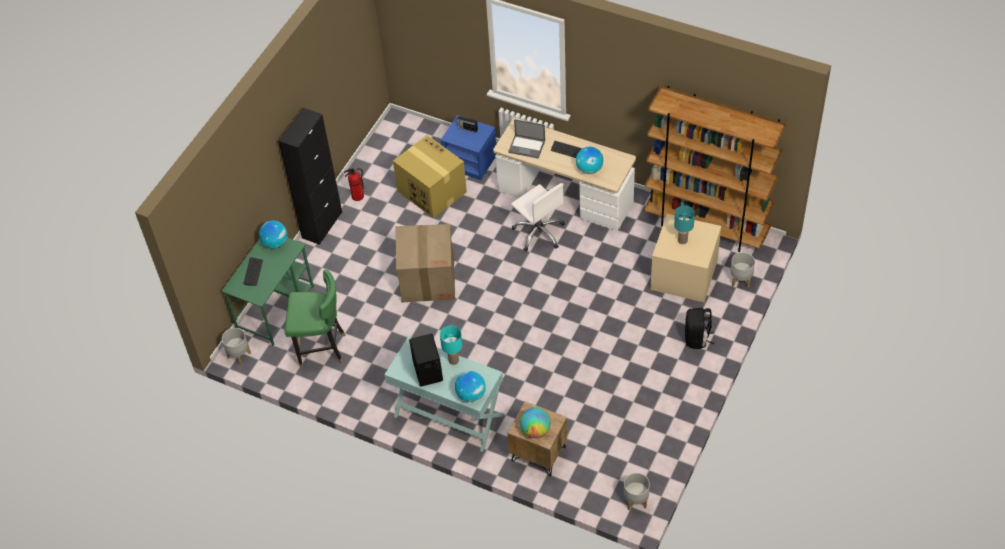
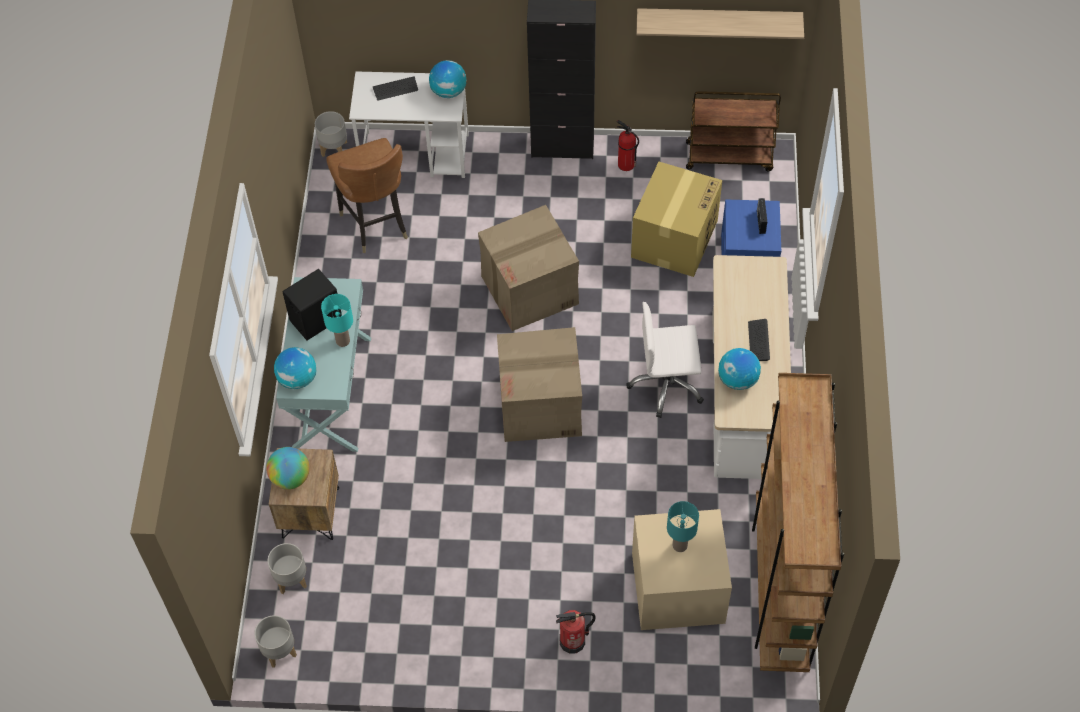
camera: 65 degrees right, 5 degrees up
green desk [221,237,314,346] -> white desk [349,72,469,178]
green chair [285,269,346,369] -> brown chair [326,138,408,253]
laptop [508,119,545,159] -> none
white office chair [511,183,565,252] -> white office chair turned 60 degrees clockwise [626,302,704,418]
black backpack [685,308,715,349] -> fire extinguisher [556,610,596,653]
grey planter [730,252,755,288] -> grey planter moved to [268,543,307,594]
none -> cardboard box [497,327,582,442]
none -> shelf [637,8,804,39]
none -> brown cart [686,91,781,171]

